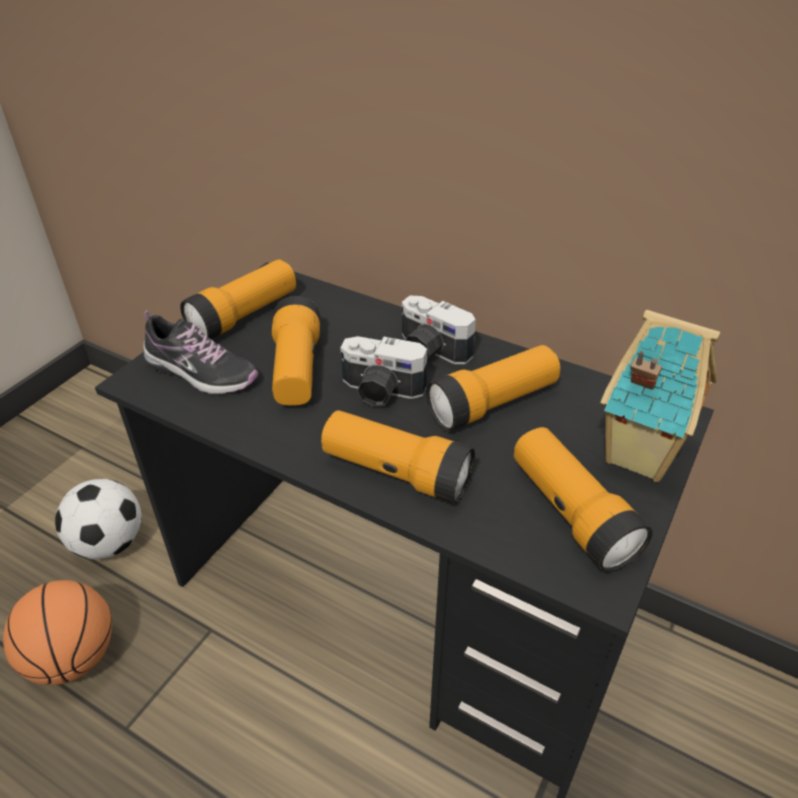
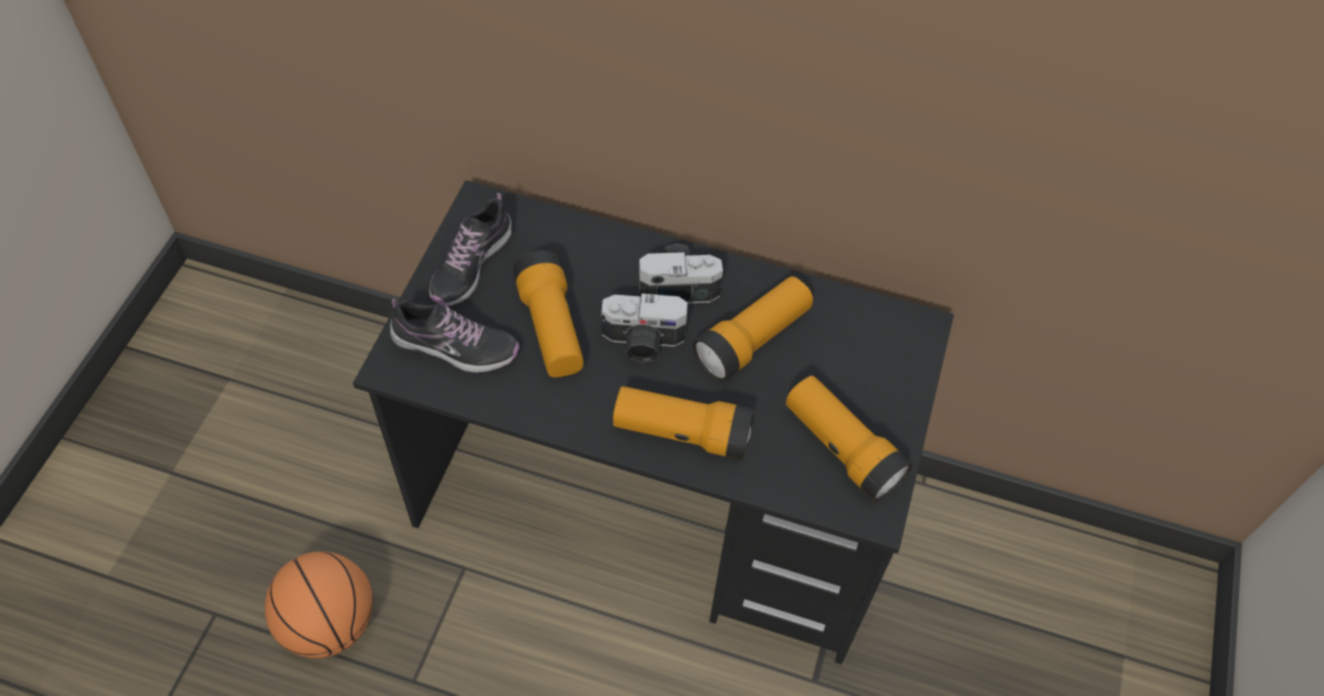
camera: 15 degrees left, 15 degrees up
football [55,479,141,559] -> none
flashlight [180,259,296,339] -> shoe [429,193,513,306]
camera [402,296,476,364] -> camera turned 150 degrees clockwise [638,243,723,303]
toy house [600,310,720,482] -> none

